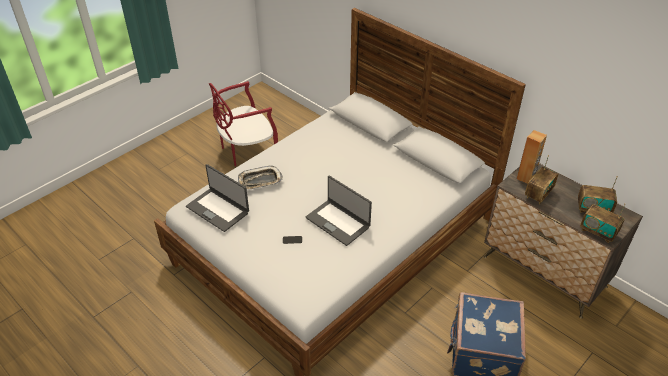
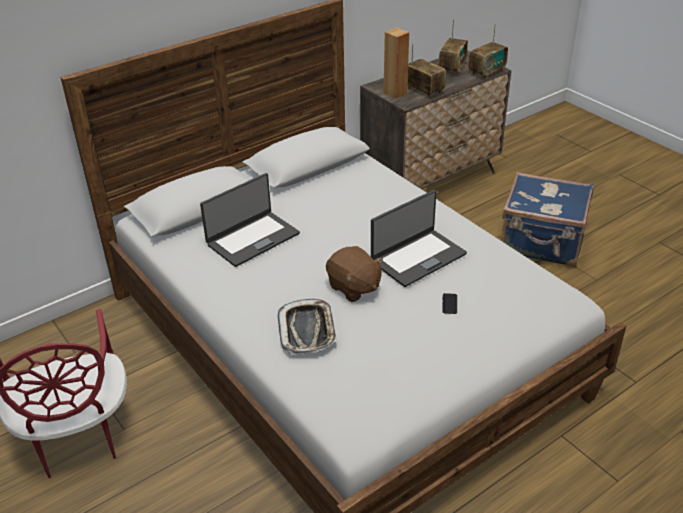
camera: 80 degrees left, 5 degrees down
laptop [186,164,249,232] -> laptop moved to [200,173,300,267]
none -> brown plush toy [326,246,383,302]

